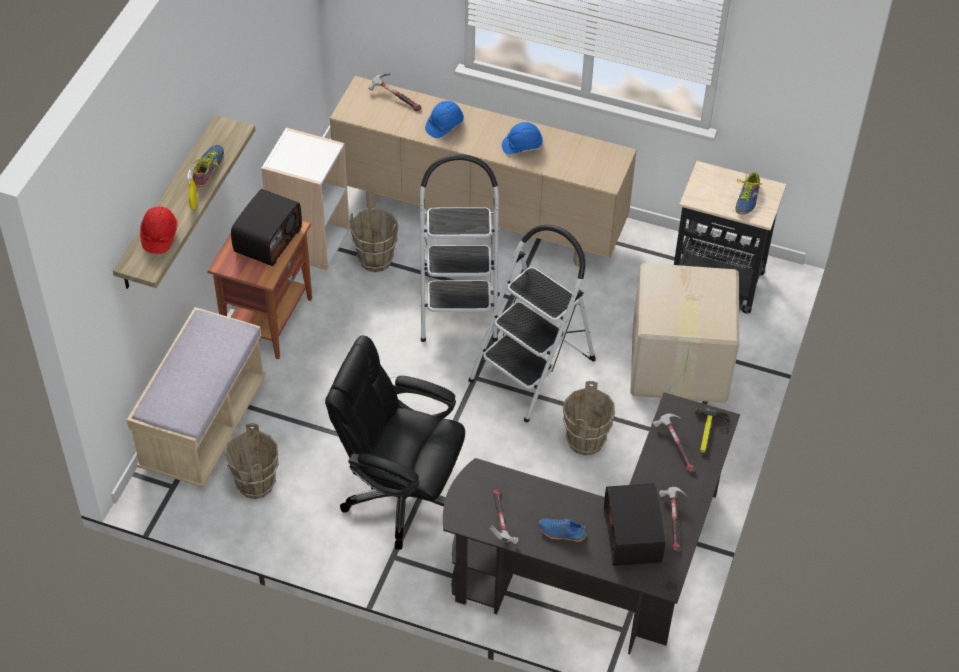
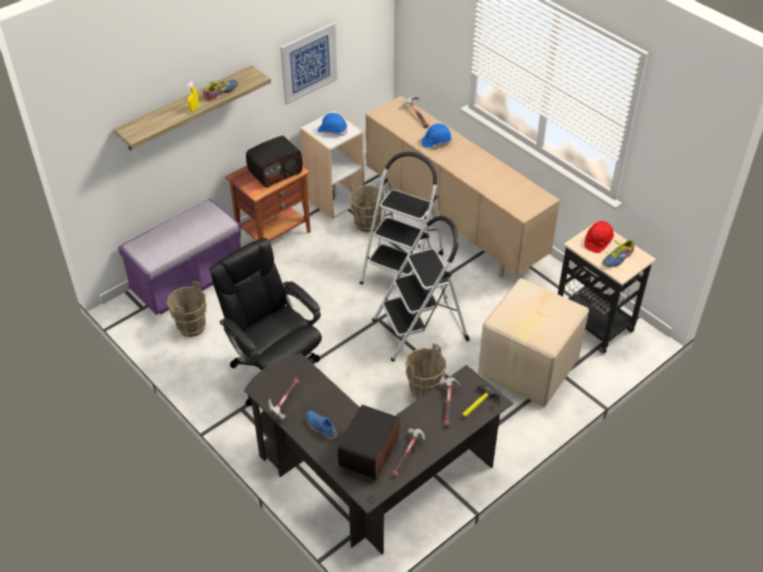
camera: 30 degrees right, 5 degrees down
beige bench [127,307,266,488] -> purple bench [118,199,241,315]
red hard hat [140,206,178,254] -> red hard hat moved to [584,221,614,253]
blue hard hat [502,122,543,154] -> blue hard hat moved to [318,113,347,136]
none -> picture [280,22,338,105]

